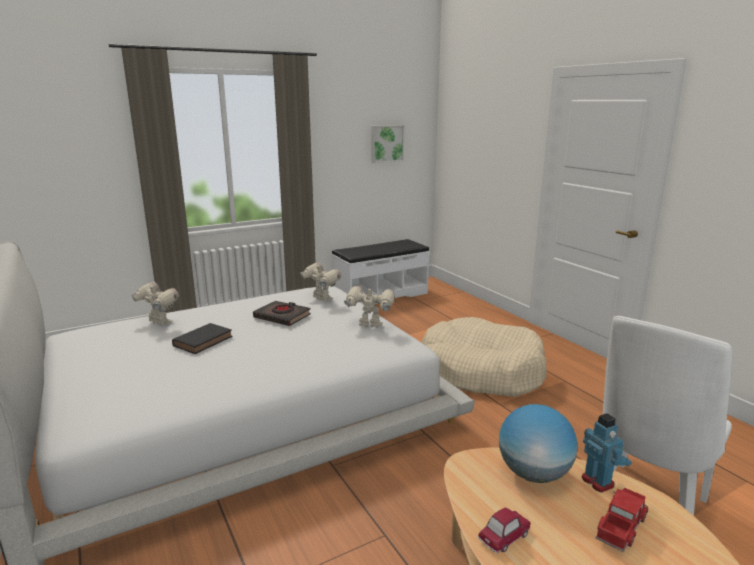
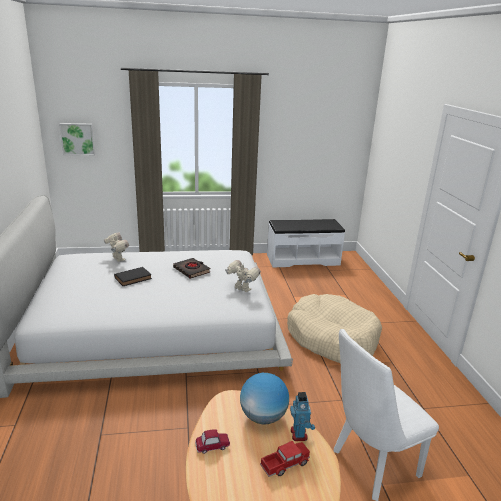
camera: 20 degrees right, 5 degrees up
toy robot [300,262,341,302] -> none
picture [371,125,404,163] -> picture moved to [59,123,95,155]

